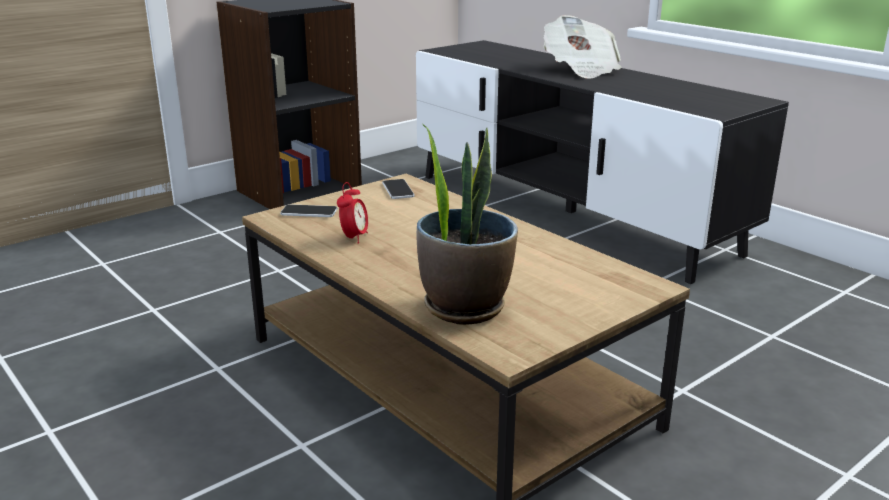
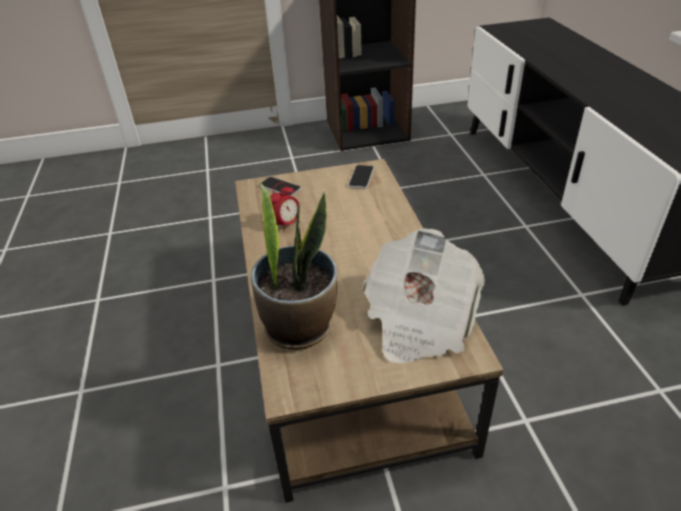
camera: 30 degrees right, 15 degrees up
newspaper [543,15,622,78] -> newspaper moved to [363,228,485,363]

